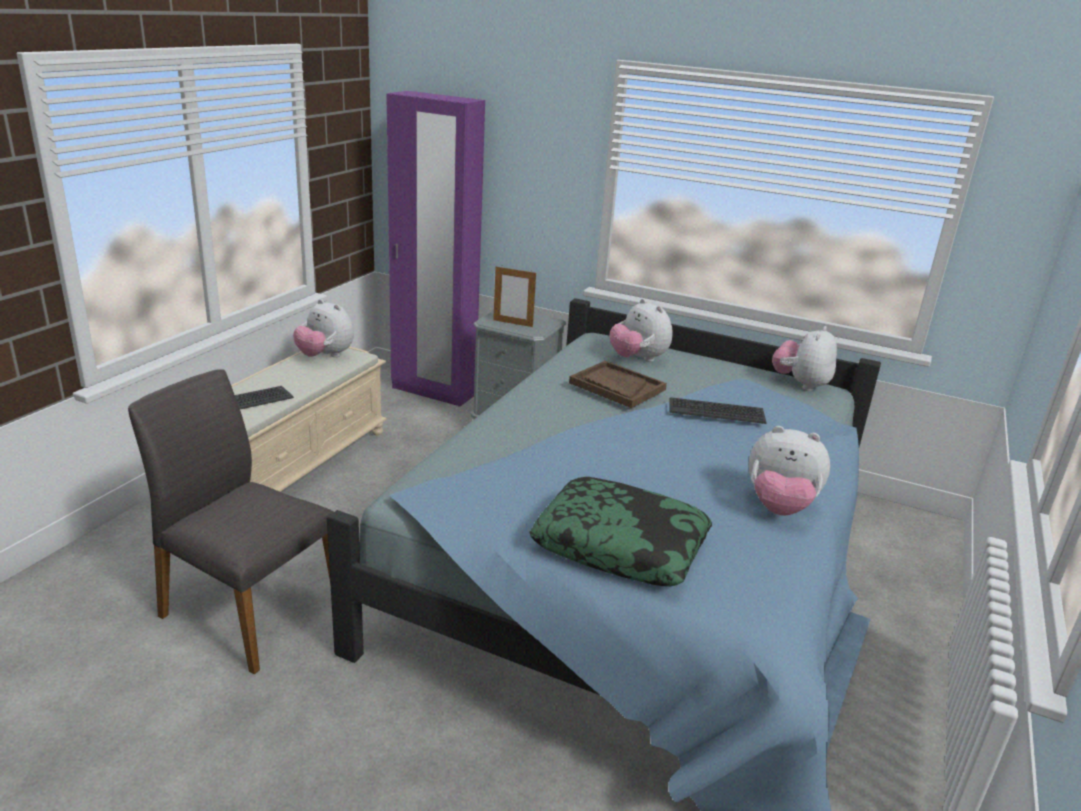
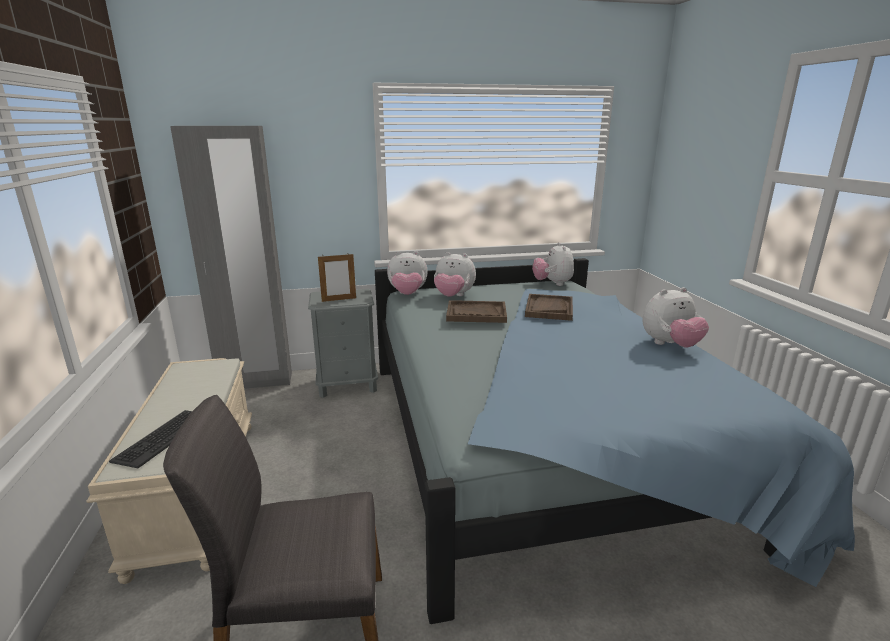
camera: 35 degrees left, 5 degrees down
plush toy [293,299,354,357] -> plush toy moved to [387,251,428,295]
purple wardrobe [386,91,485,407] -> grey wardrobe [170,126,292,389]
pillow [530,477,712,587] -> none
keyboard [670,397,766,424] -> brown tray [525,294,573,321]

